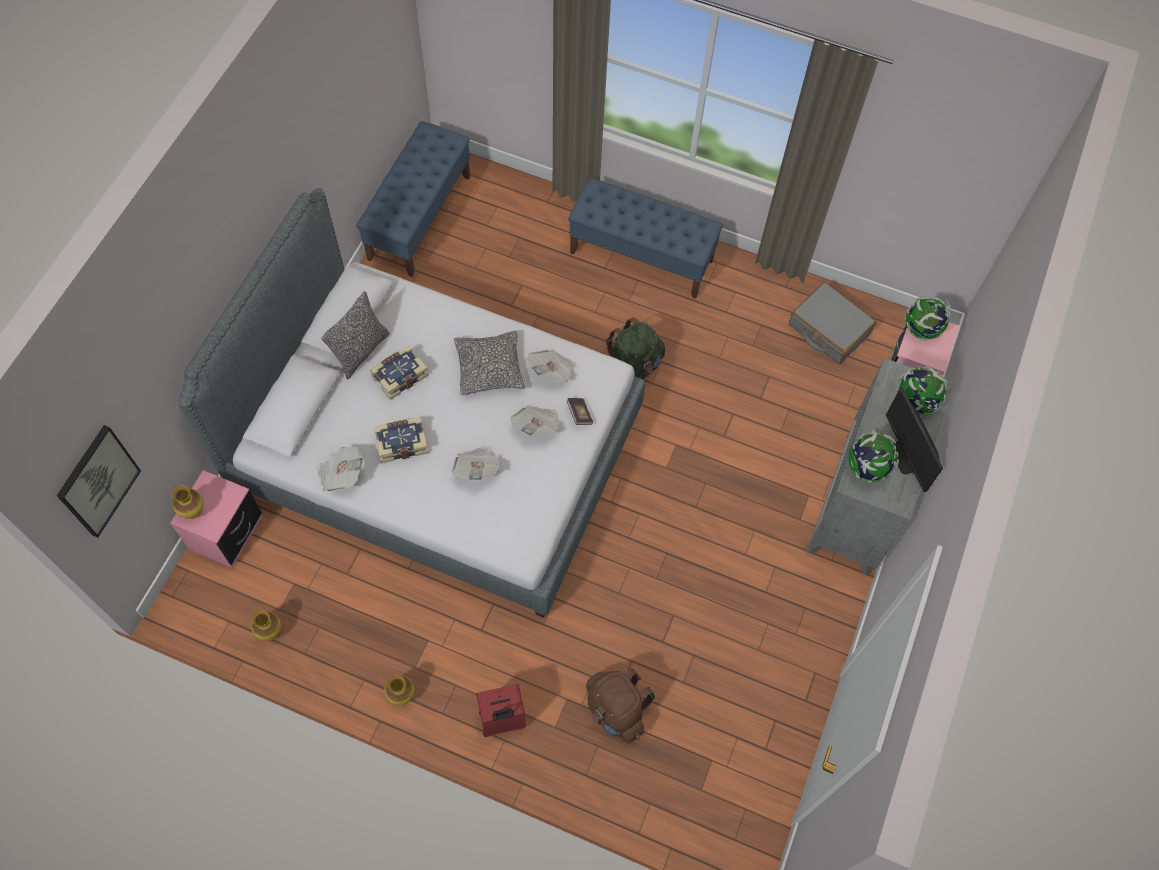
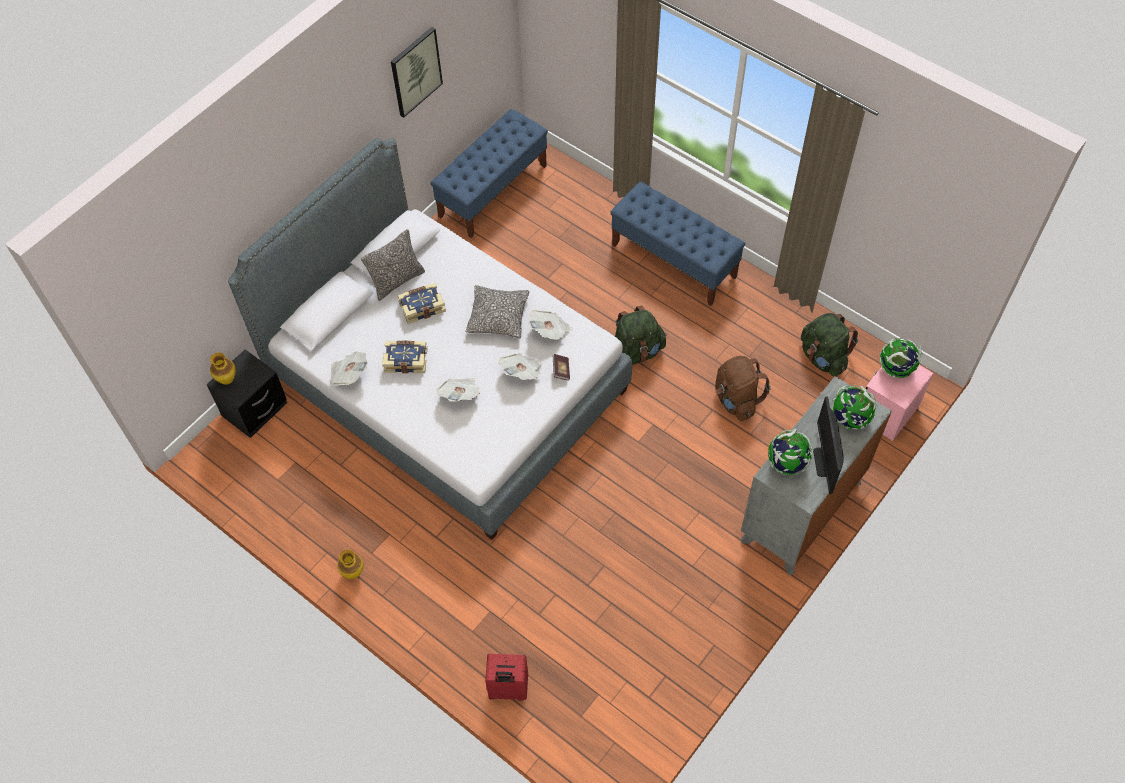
camera: 20 degrees right, 5 degrees down
picture [57,425,141,538] -> picture moved to [391,27,443,118]
pink nightstand [170,470,262,568] -> black nightstand [206,349,287,438]
vase [251,610,281,641] -> none
red suitcase [476,684,526,737] -> red suitcase moved to [485,654,528,701]
brown backpack [586,668,656,743] -> brown backpack moved to [715,356,771,421]
grey suitcase [789,282,876,364] -> green backpack [801,313,858,377]

